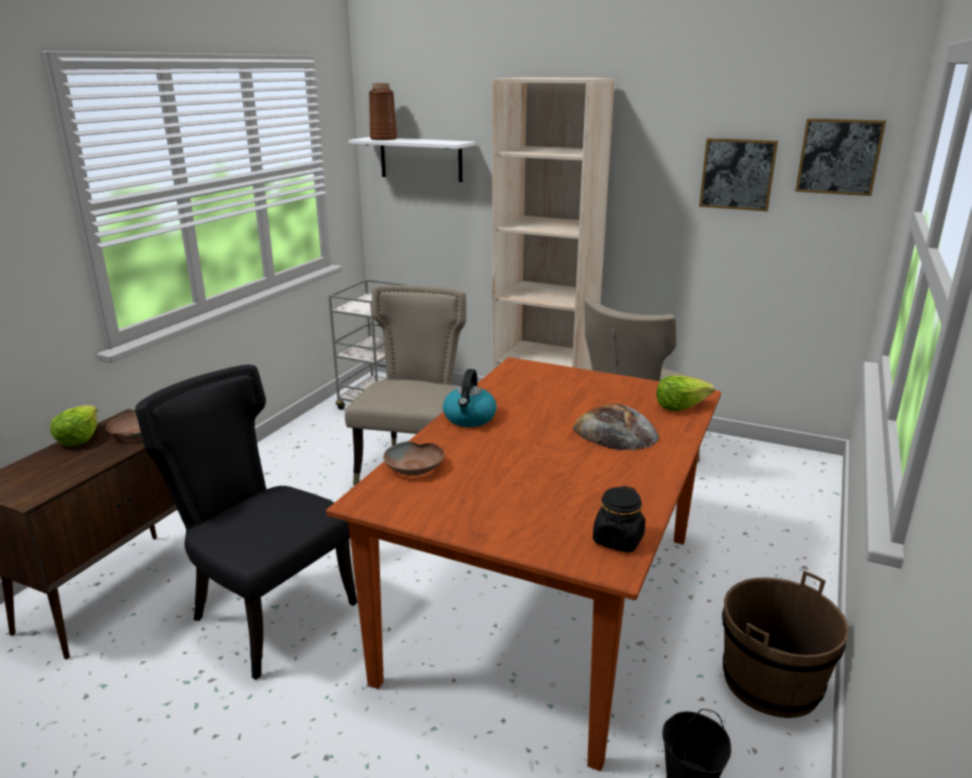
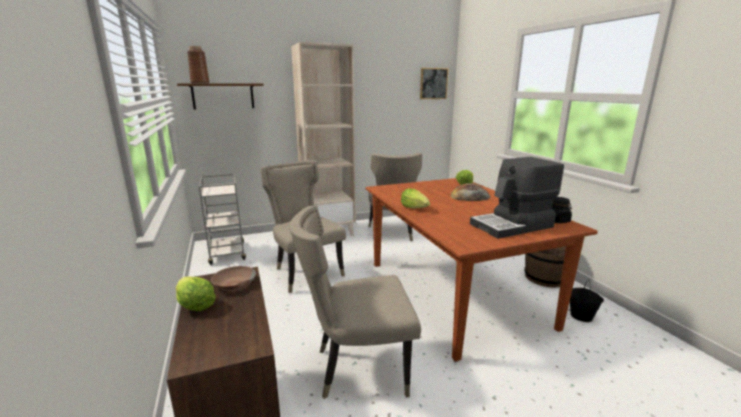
camera: 45 degrees left, 5 degrees down
black chair [135,365,358,680] -> beige chair [290,206,421,399]
white shelf [348,137,475,182] -> brown shelf [177,83,264,110]
brown bowl [383,441,444,476] -> none
kettle [443,369,497,427] -> lettuce [401,188,430,209]
picture [699,138,778,211] -> none
none -> coffee machine [470,157,564,239]

